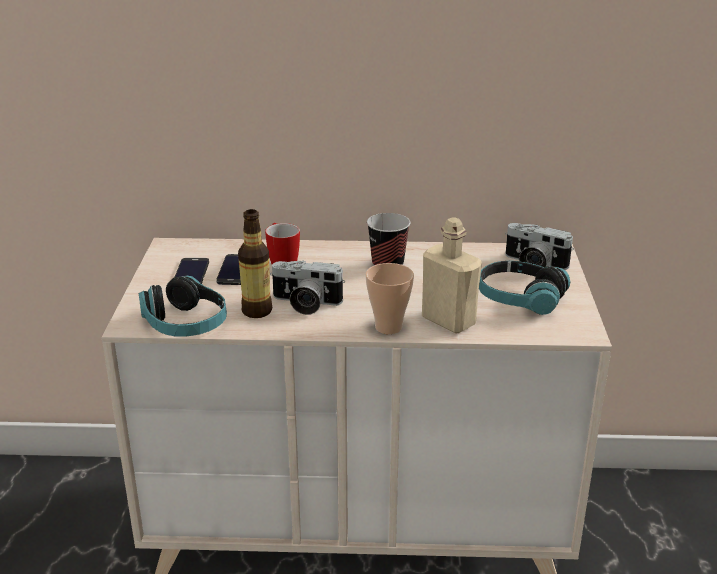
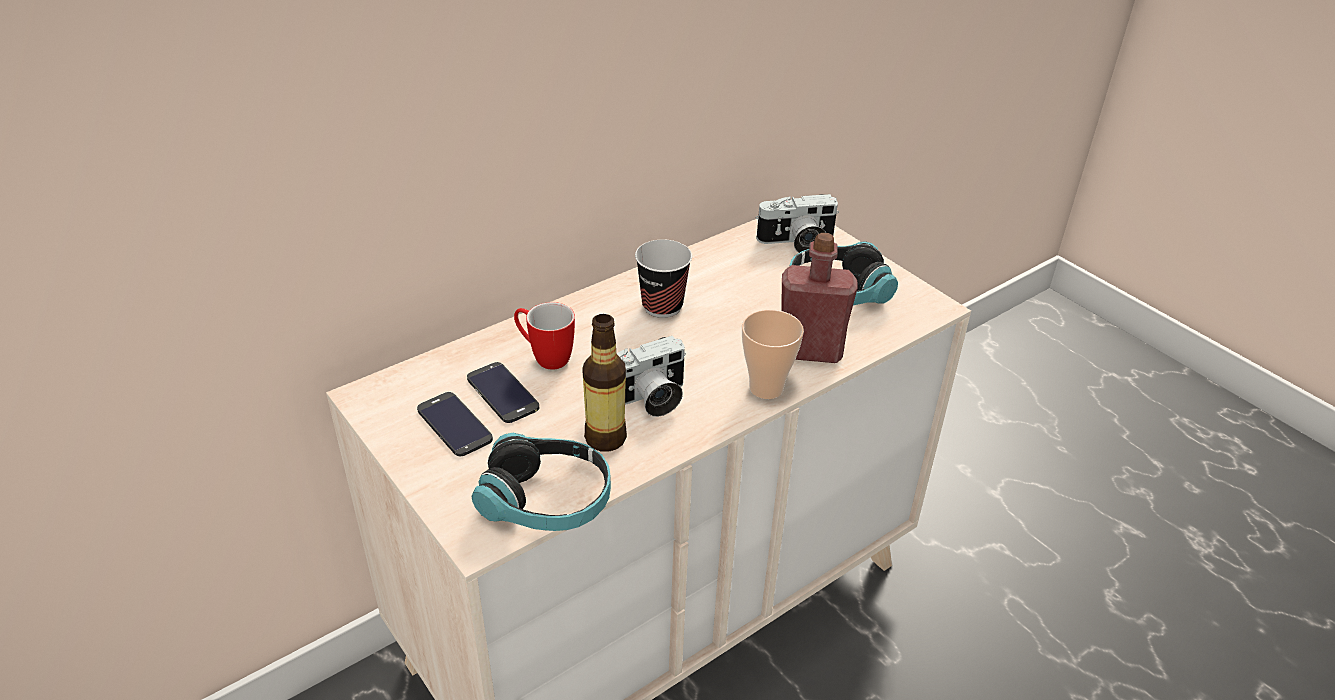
camera: 40 degrees left, 10 degrees up
beige bottle [422,217,482,333] -> red bottle [782,233,858,363]

